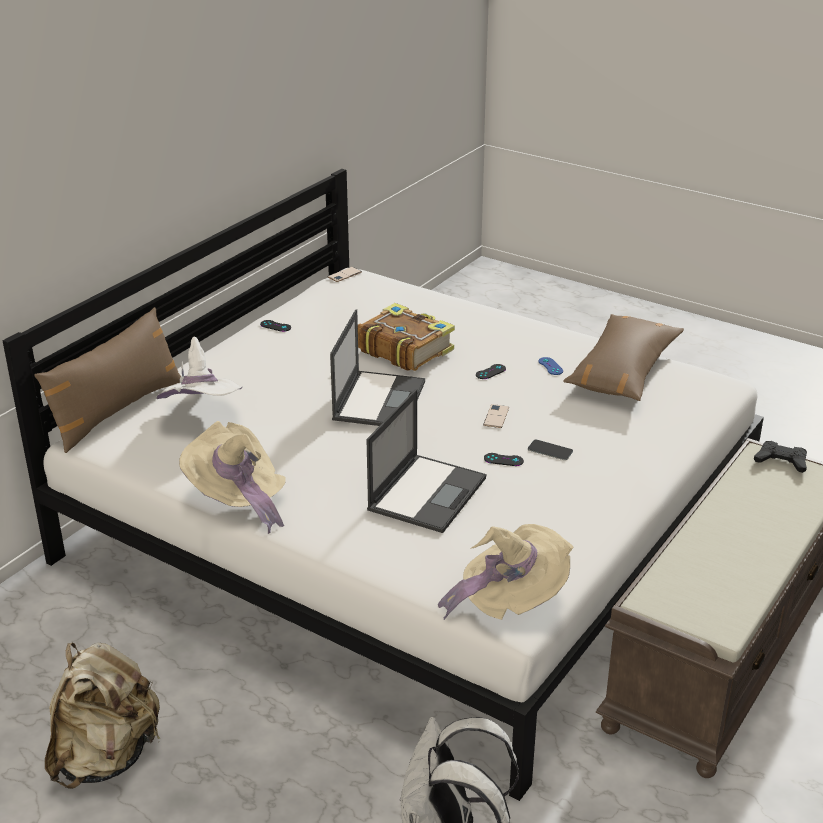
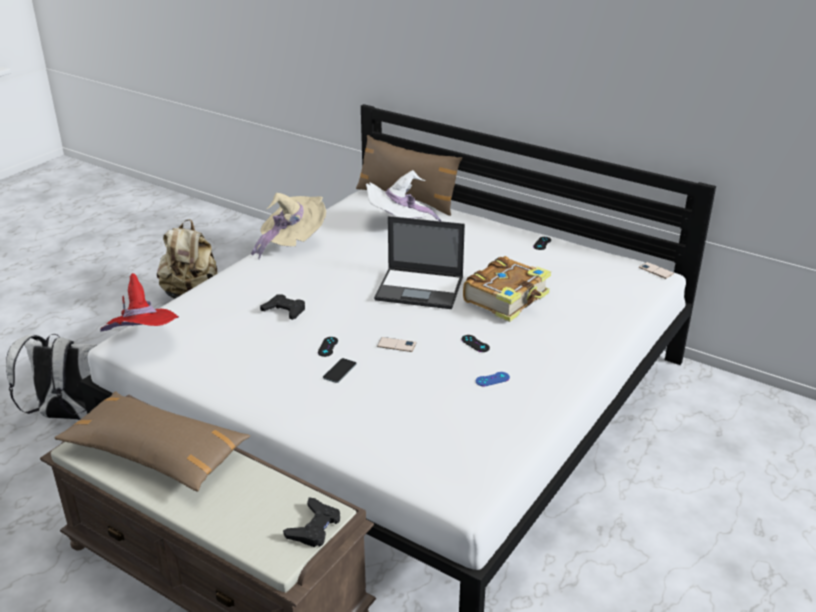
camera: 90 degrees right, 0 degrees up
laptop [366,389,486,533] -> black game controller [260,294,305,320]
beige hat [438,524,573,620] -> red hat [100,273,179,332]
brown pillow [563,314,684,401] -> brown pillow moved to [54,392,250,492]

